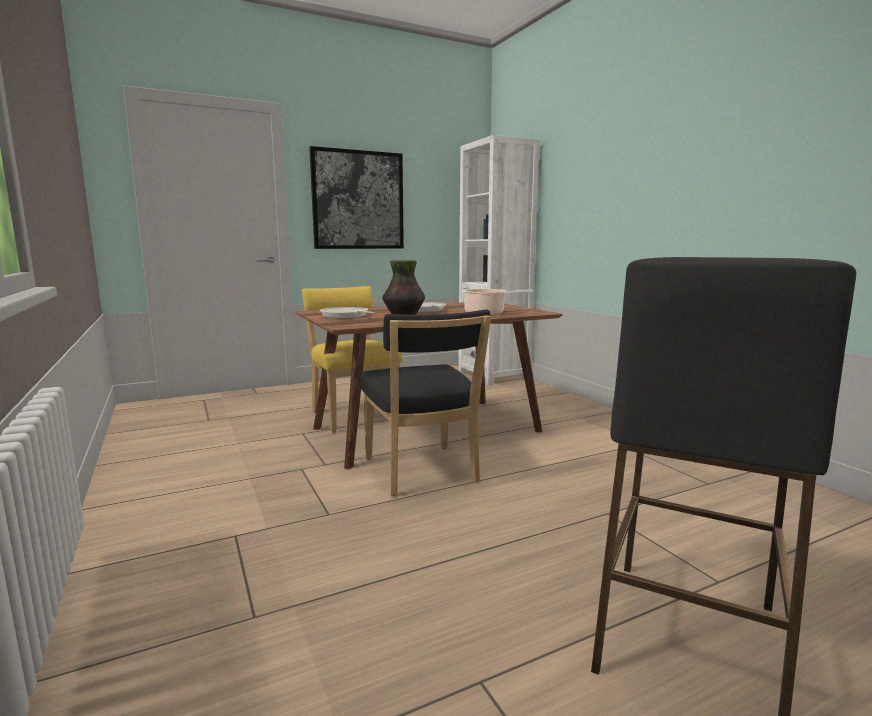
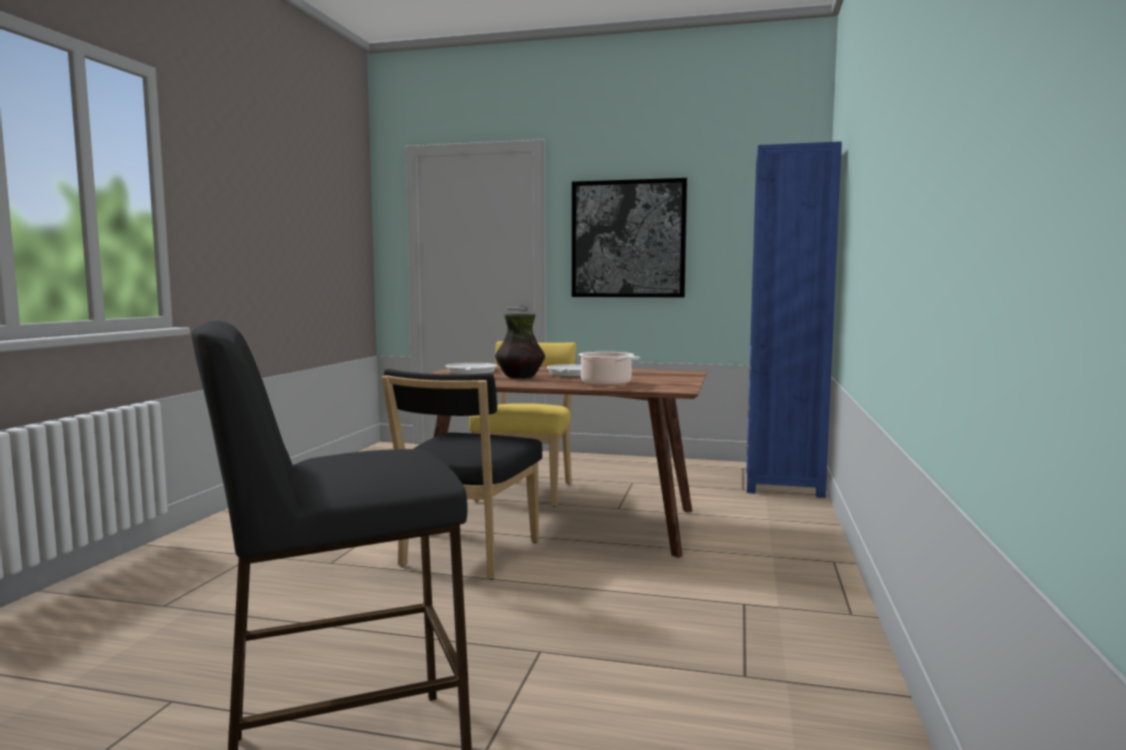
camera: 40 degrees right, 5 degrees down
white bookcase [458,135,540,385] -> blue bookcase [746,141,842,498]

